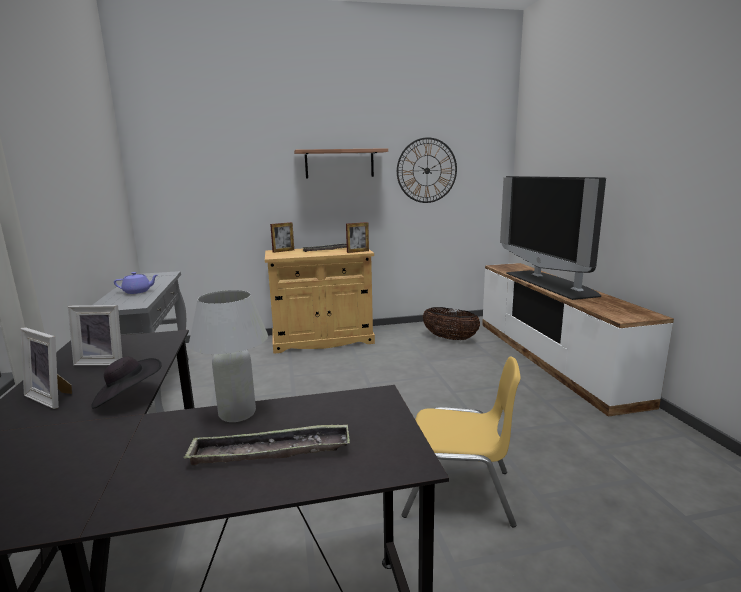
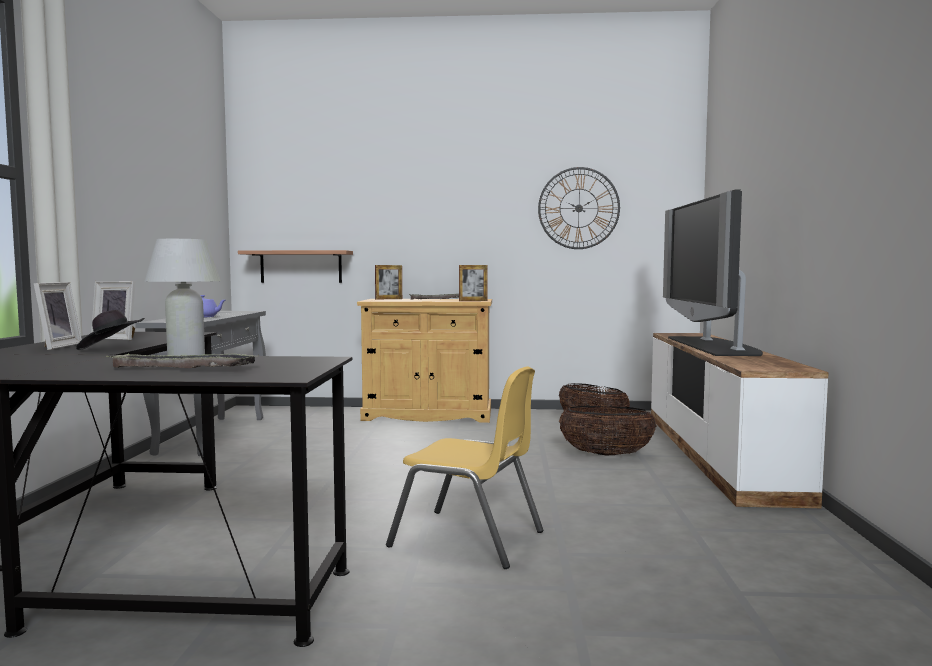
camera: 15 degrees right, 10 degrees down
picture frame [20,327,72,409] -> picture frame turned 135 degrees counterclockwise [34,282,82,350]
shelf [294,148,388,179] -> shelf moved to [238,250,353,283]
none -> basket [559,406,657,455]

